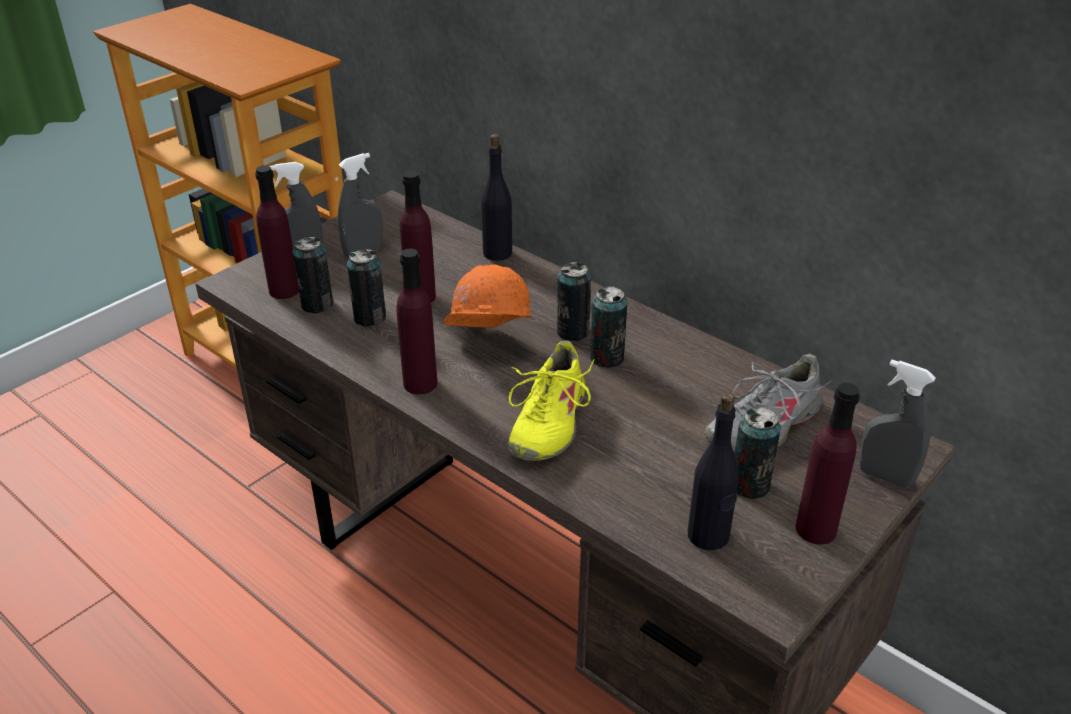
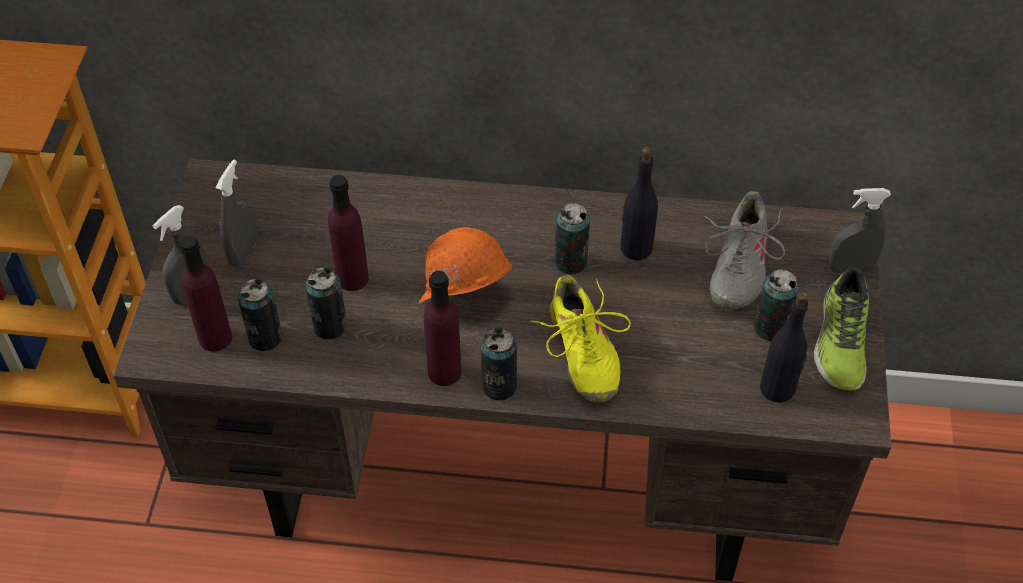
camera: 35 degrees left, 15 degrees up
black bottle [481,134,512,261] -> black bottle moved to [620,147,658,260]
can [557,262,591,342] -> can moved to [481,328,517,401]
purple bottle [796,383,860,545] -> shoe [814,266,869,390]

